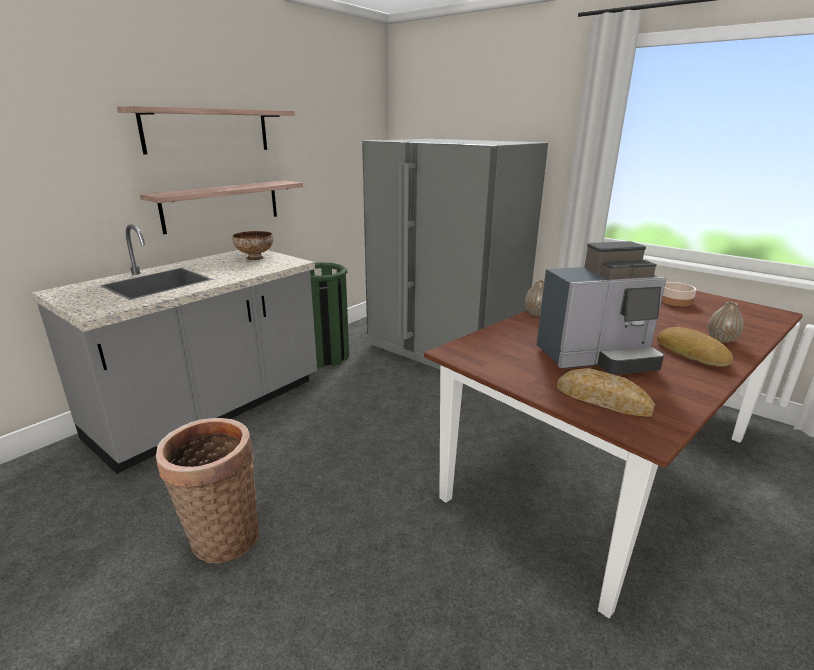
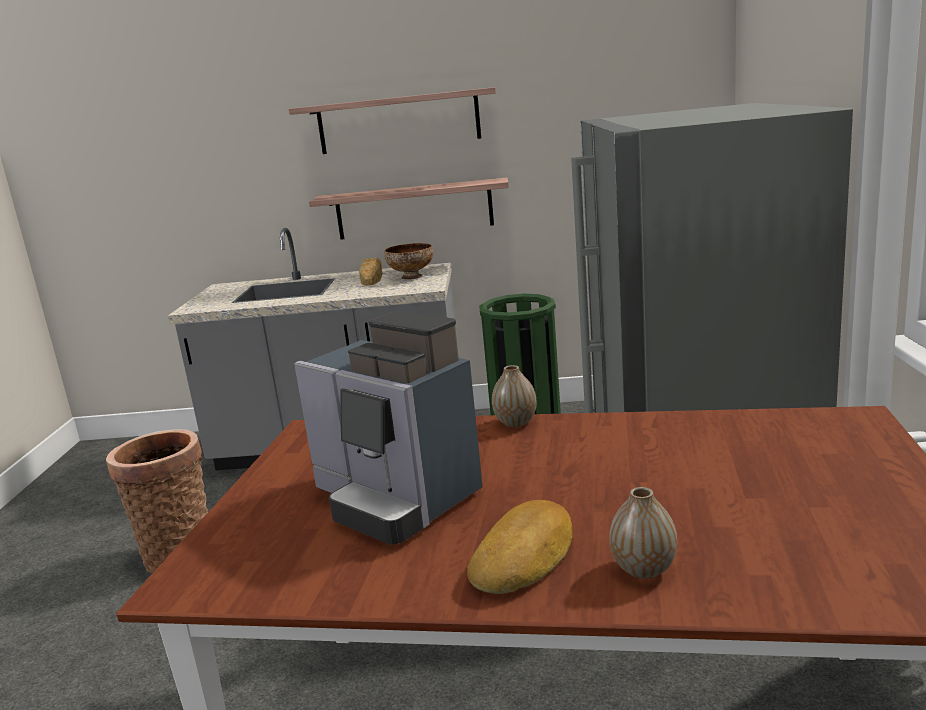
camera: 55 degrees right, 5 degrees down
bread [557,368,655,417] -> bread moved to [359,258,383,286]
bowl [661,282,696,306] -> none

